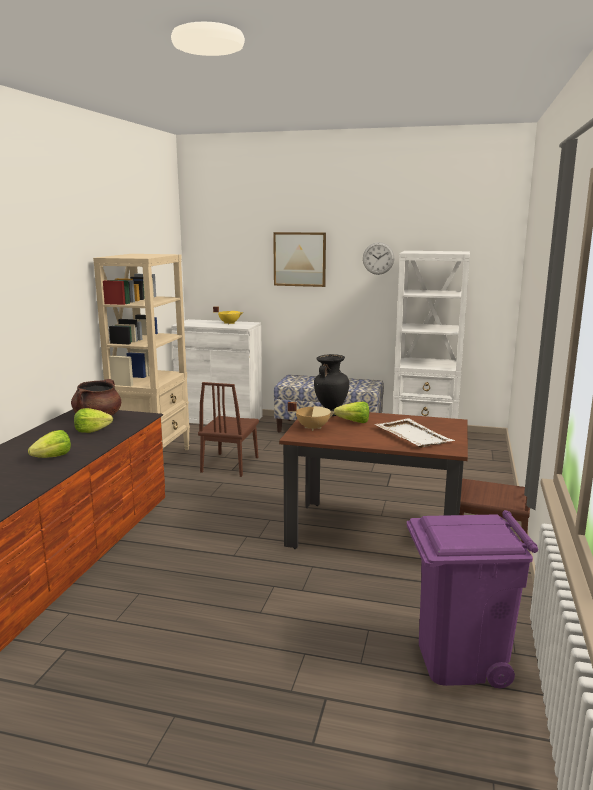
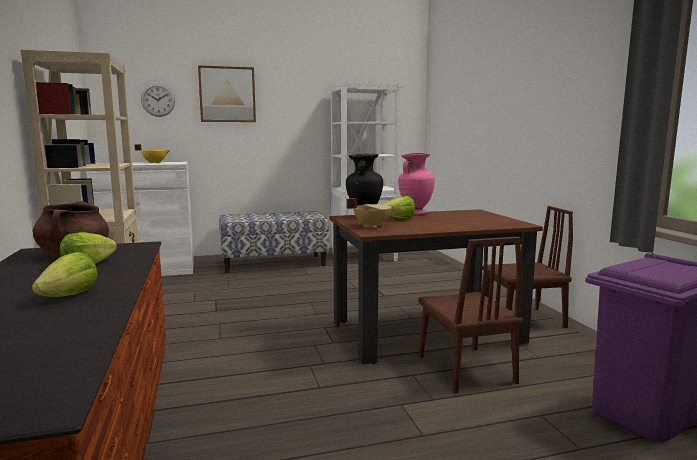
camera: 30 degrees left, 5 degrees down
brown chair [198,382,259,477] -> brown chair moved to [419,237,523,393]
wall clock [363,242,394,275] -> wall clock moved to [141,83,175,117]
white tray [375,419,455,448] -> none
none -> pink vase [398,153,435,215]

